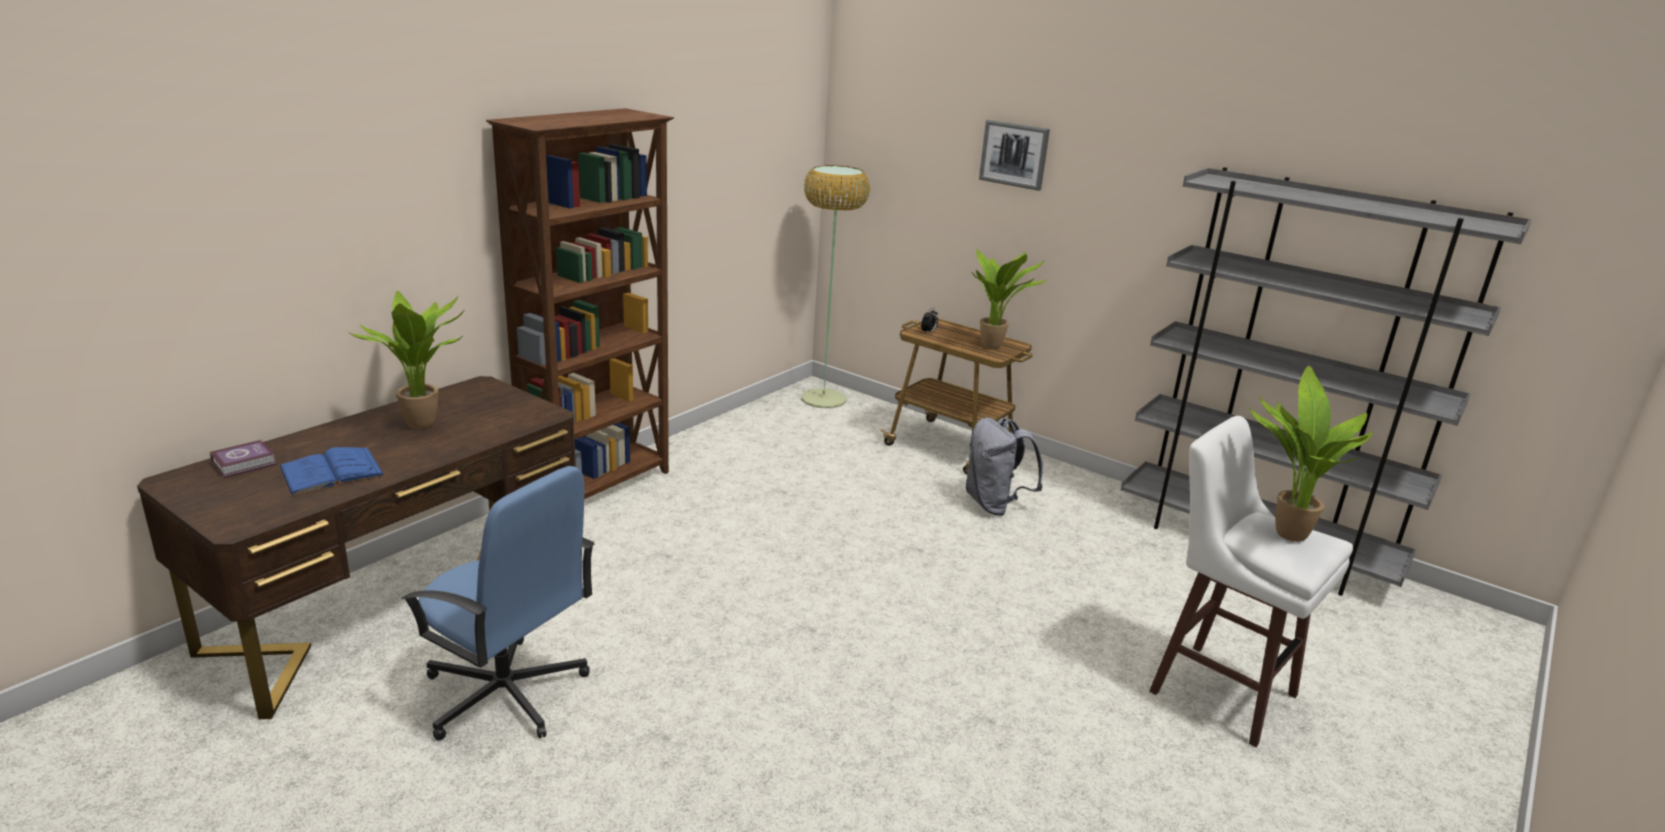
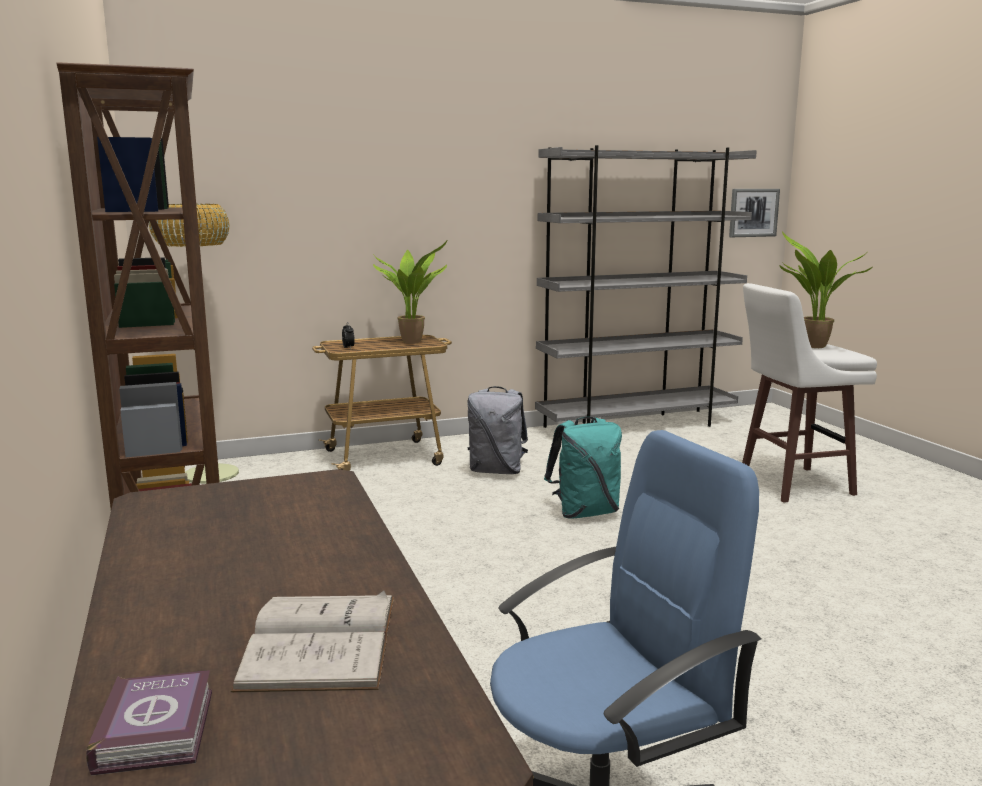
camera: 55 degrees left, 10 degrees down
blue book [278,447,386,496] -> white book [231,590,394,693]
potted plant [347,291,465,429] -> none
picture [979,120,1050,191] -> picture moved to [729,189,780,237]
none -> turquoise backpack [544,417,622,519]

